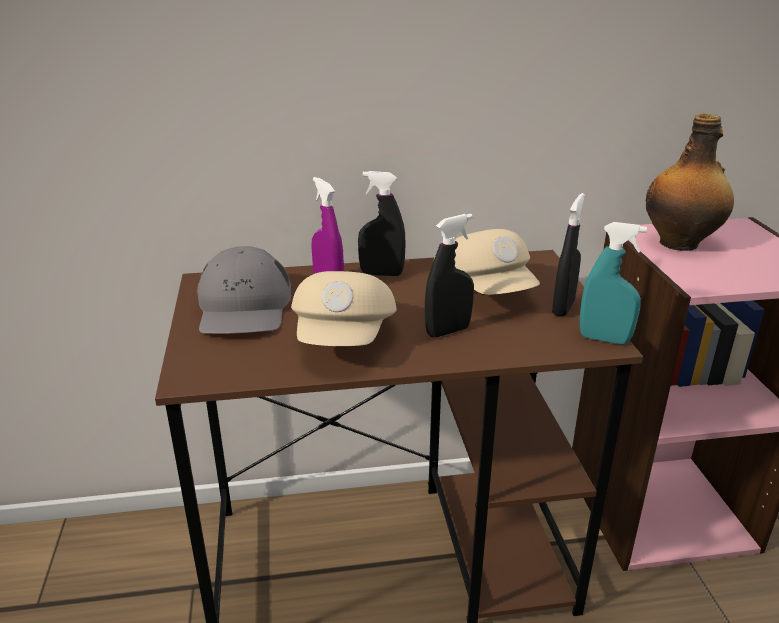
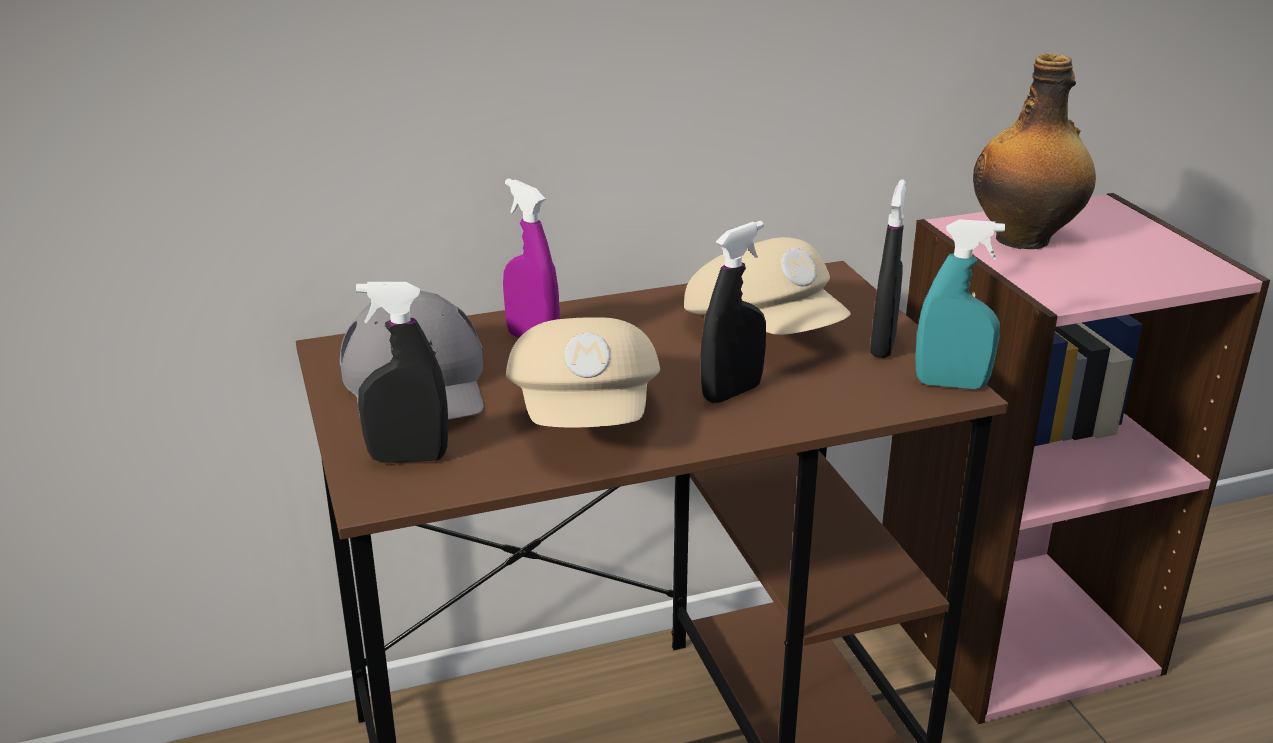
camera: 10 degrees left, 0 degrees up
black spray bottle [358,171,406,276] -> black spray bottle moved to [356,282,449,462]

